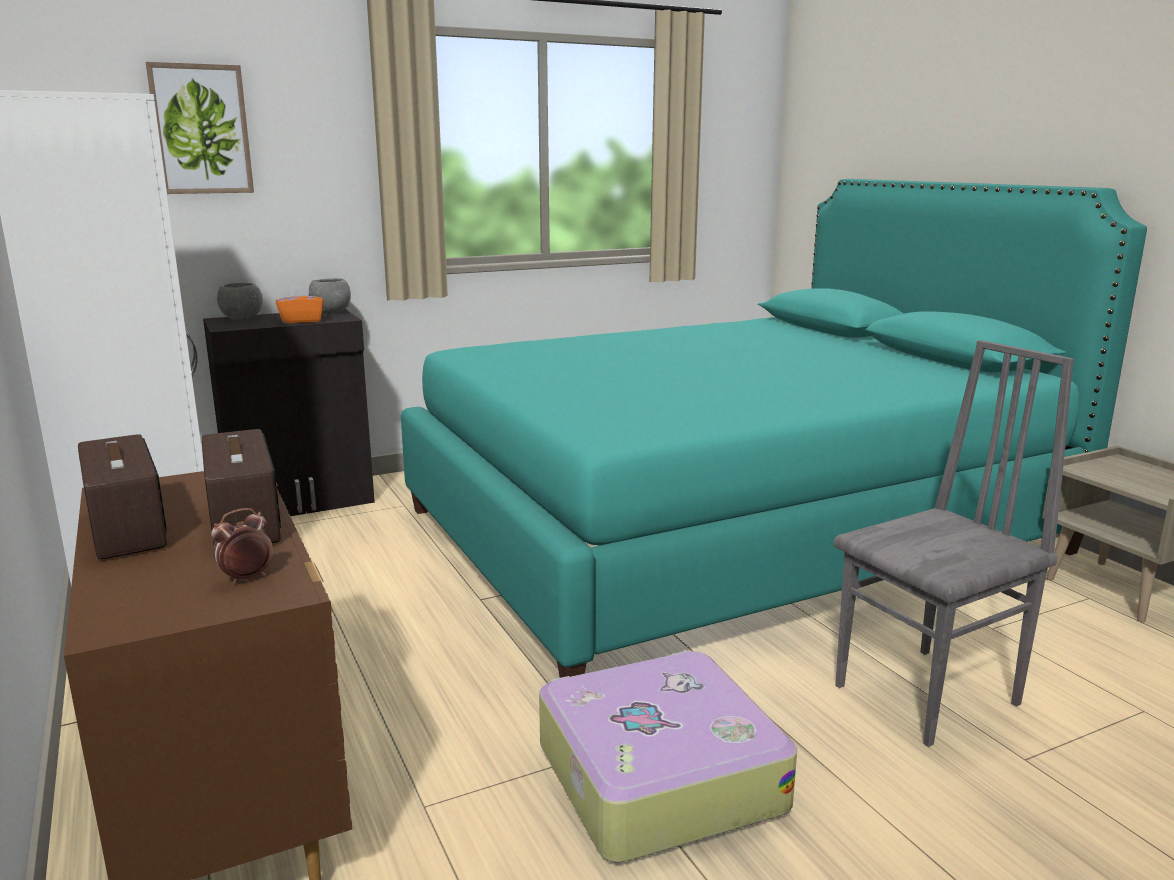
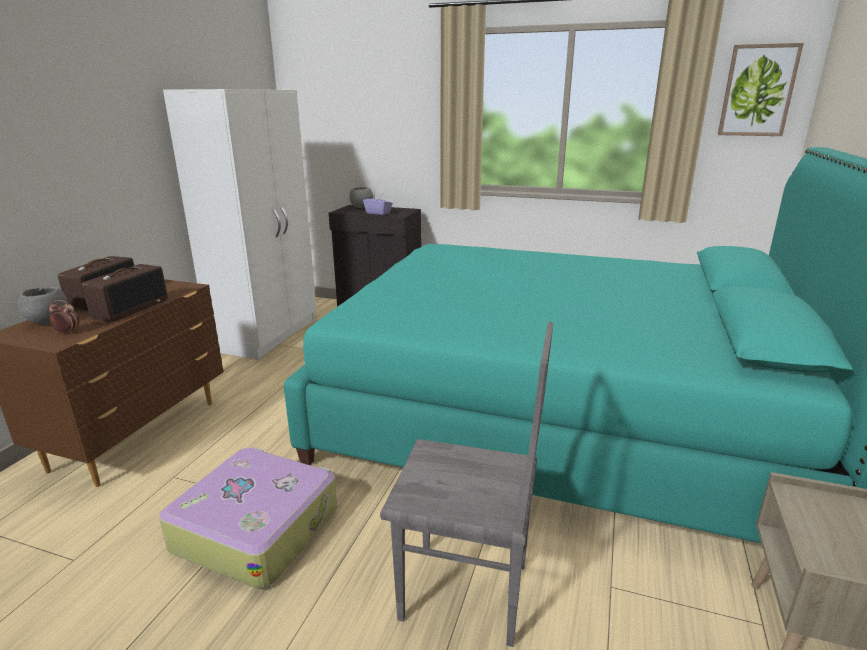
camera: 45 degrees right, 5 degrees up
picture [146,62,254,194] -> picture moved to [718,43,804,136]
orange tissue box [276,285,324,324] -> purple tissue box [363,192,393,215]
grey bowl [309,278,351,314] -> grey bowl moved to [18,287,68,325]

